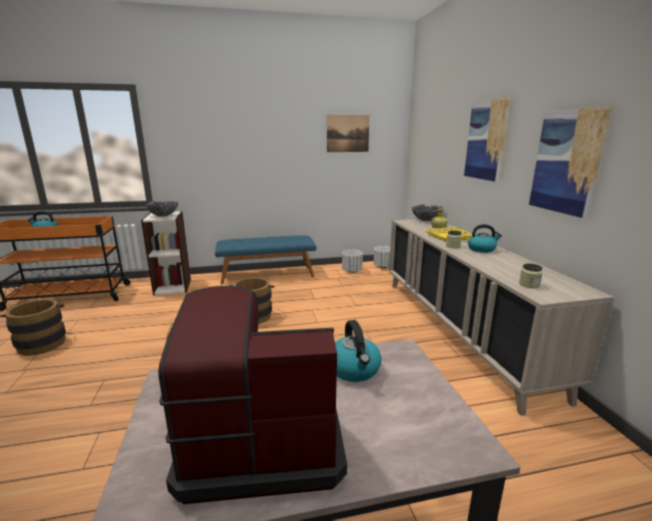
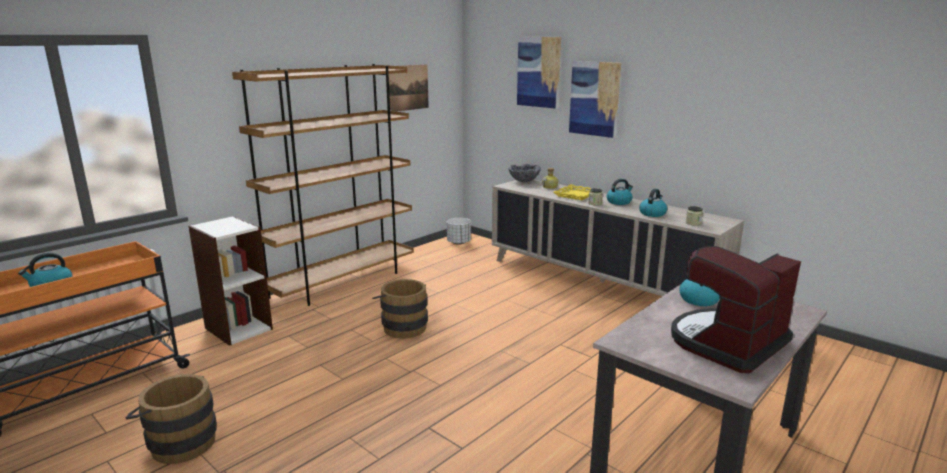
camera: 35 degrees left, 0 degrees up
bowl [146,201,178,217] -> none
blue bench [215,235,316,285] -> brown bookcase [232,64,414,306]
white planter [342,250,363,273] -> none
picture [529,107,612,218] -> picture moved to [517,37,561,109]
none -> kettle [639,189,667,217]

